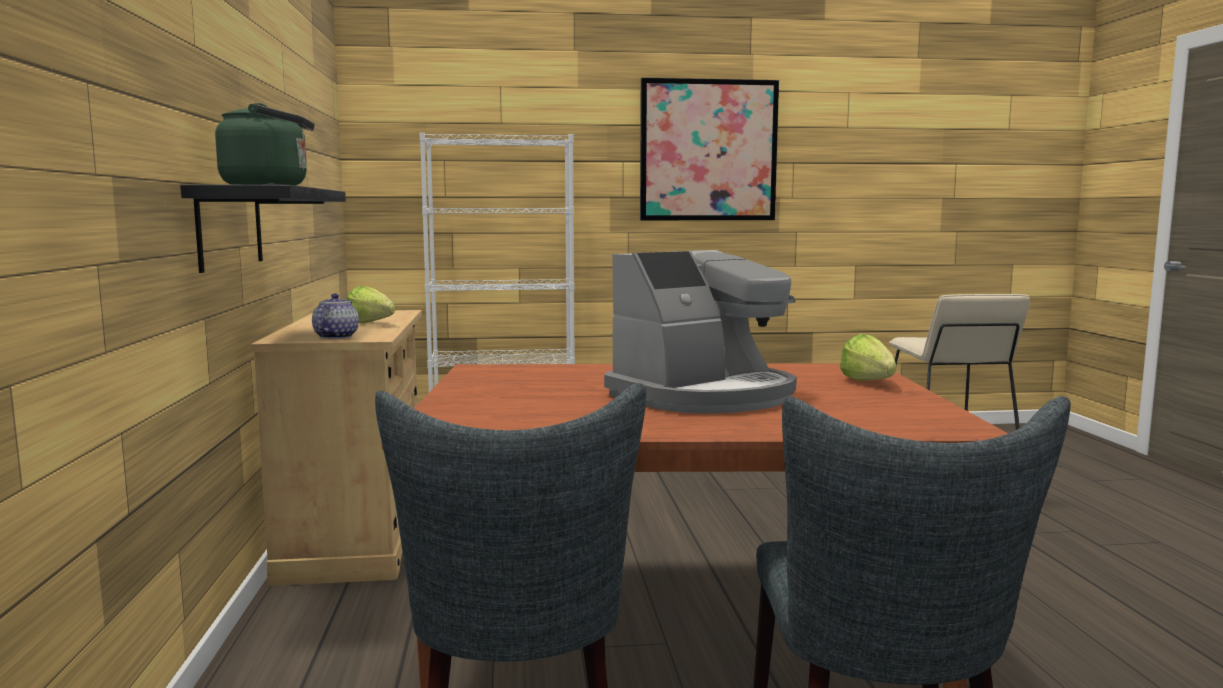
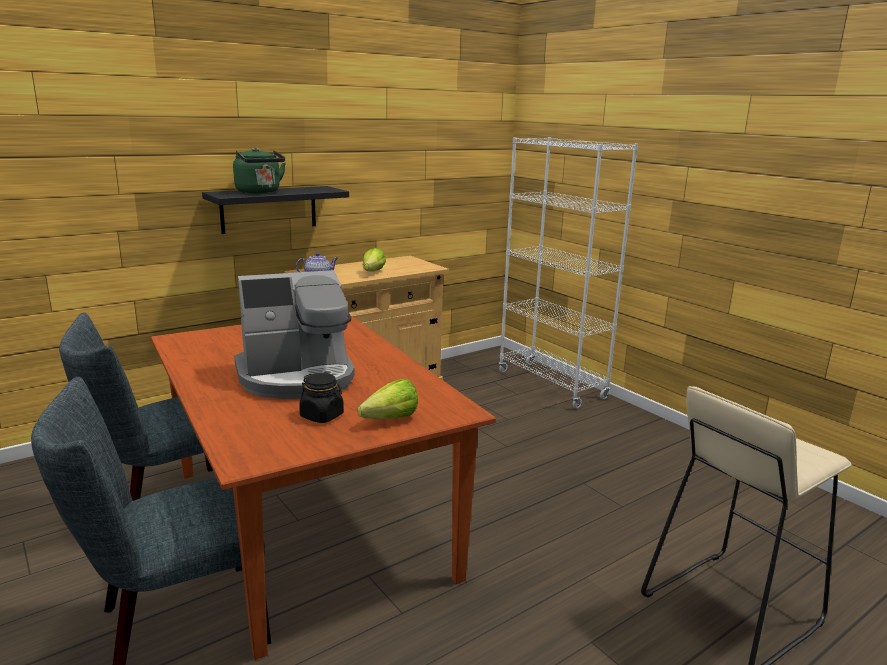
camera: 60 degrees right, 10 degrees up
coffee machine [604,250,797,414] -> coffee machine turned 45 degrees counterclockwise [234,270,355,399]
picture [640,78,779,220] -> none
none -> black jar [299,373,344,423]

